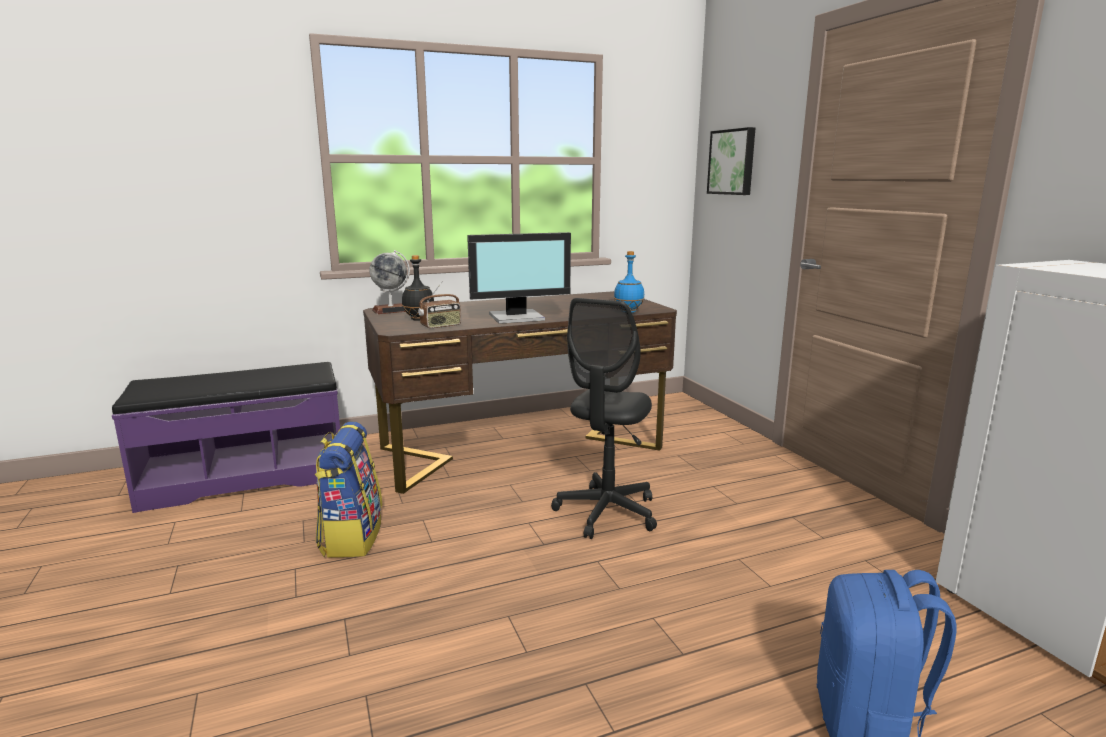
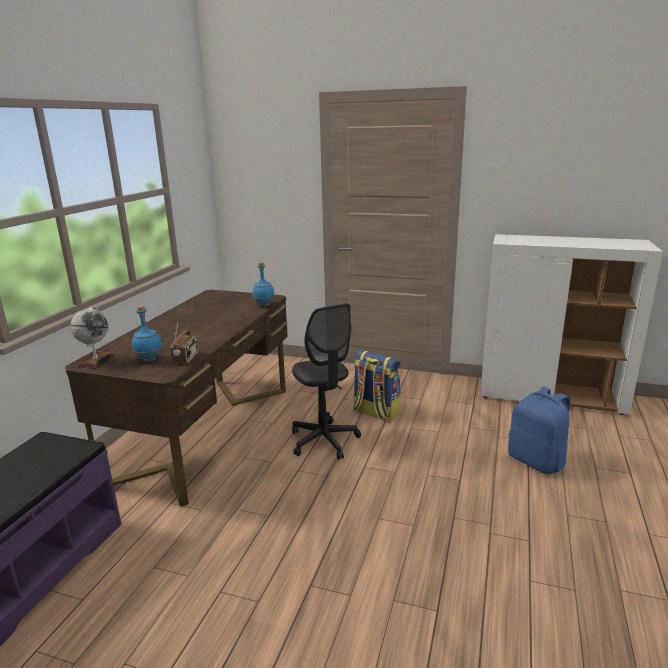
camera: 50 degrees left, 5 degrees up
backpack [315,422,382,558] -> backpack moved to [353,350,401,423]
black bottle [402,255,434,321] -> blue bottle [132,306,162,362]
monitor [467,232,571,324] -> none
picture [707,127,756,195] -> none

